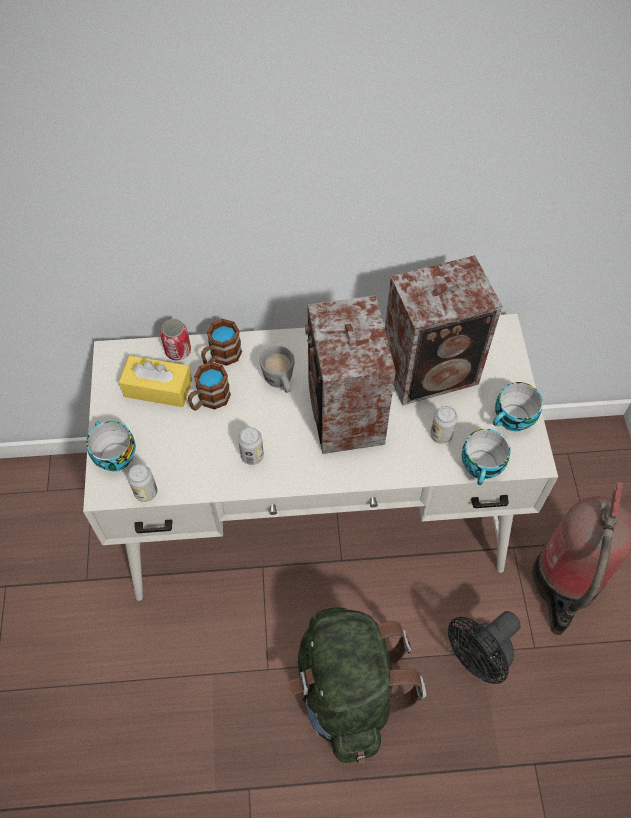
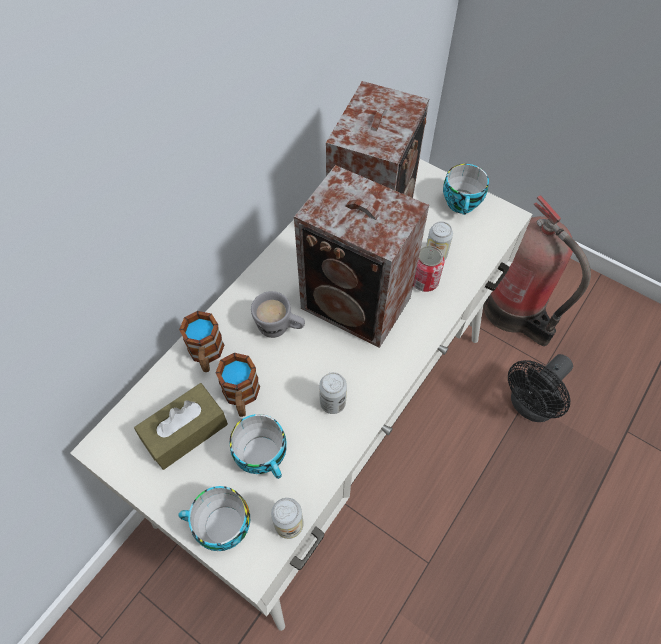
camera: 50 degrees left, 0 degrees up
yellow tissue box [119,355,192,407] -> brown tissue box [134,383,228,470]
can [160,319,191,360] -> can moved to [413,246,445,292]
green backpack [288,607,426,764] -> none
black fan [448,611,521,684] -> black fan turned 45 degrees clockwise [508,354,573,422]
cup [462,429,510,485] -> cup moved to [230,414,287,479]

